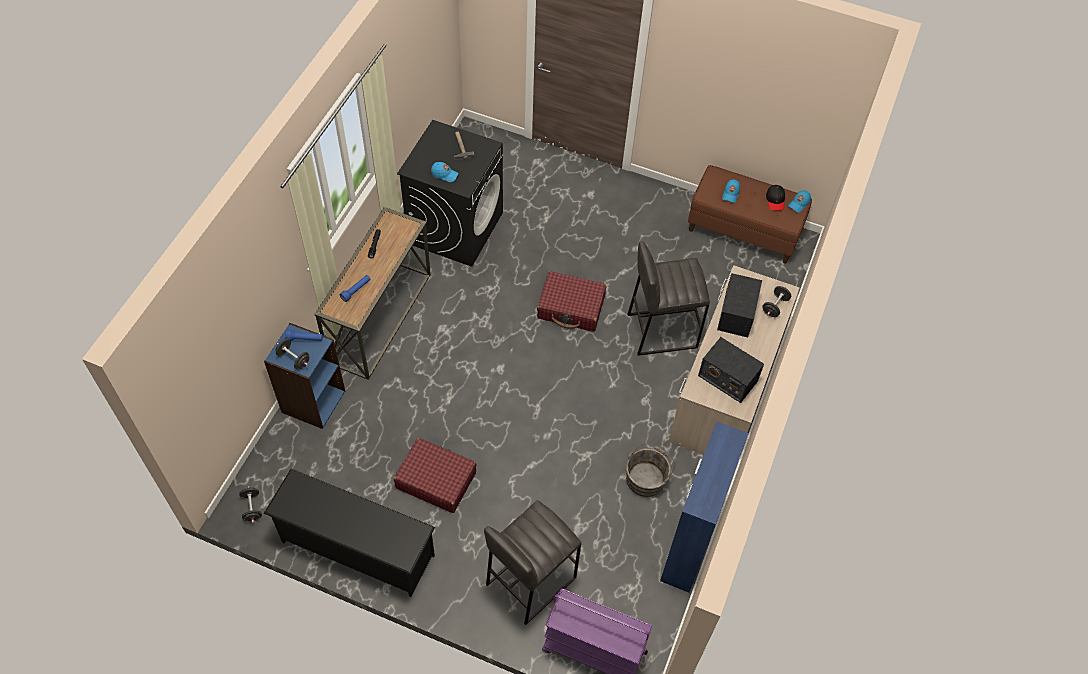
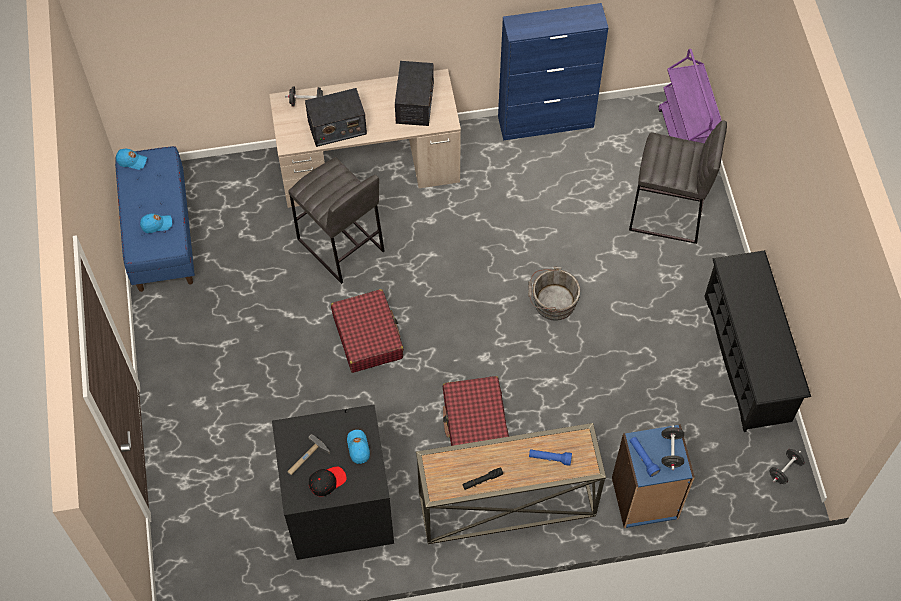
camera: 120 degrees left, 5 degrees up
red suitcase [394,438,477,513] -> red suitcase moved to [443,376,509,446]
grey bucket [625,444,675,497] -> grey bucket moved to [528,266,581,321]
brown bench [688,165,812,263] -> blue bench [115,146,195,292]
black cap [766,185,785,211] -> black cap moved to [309,466,347,496]

